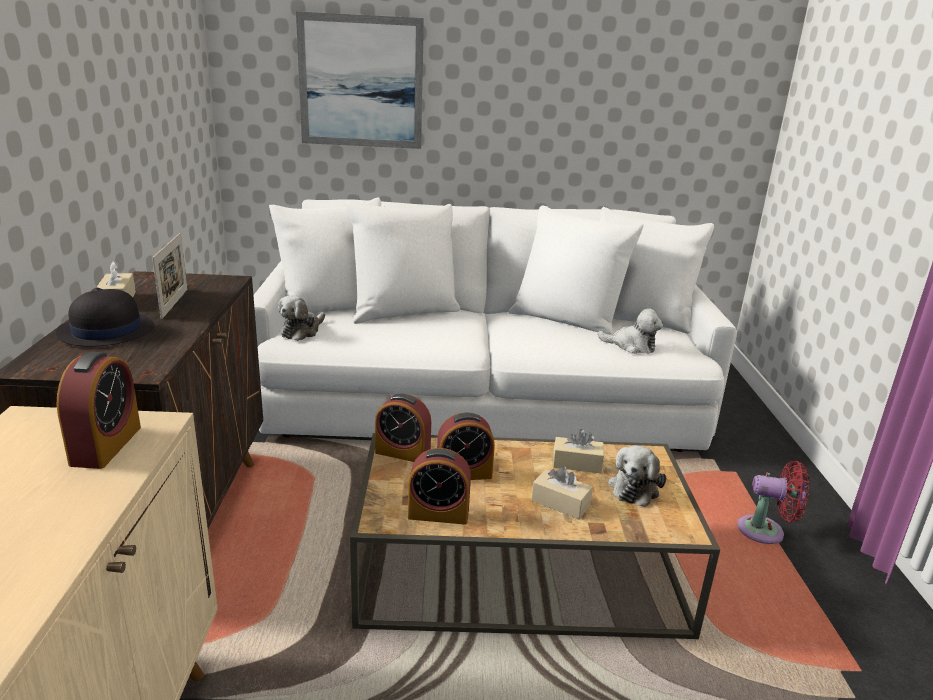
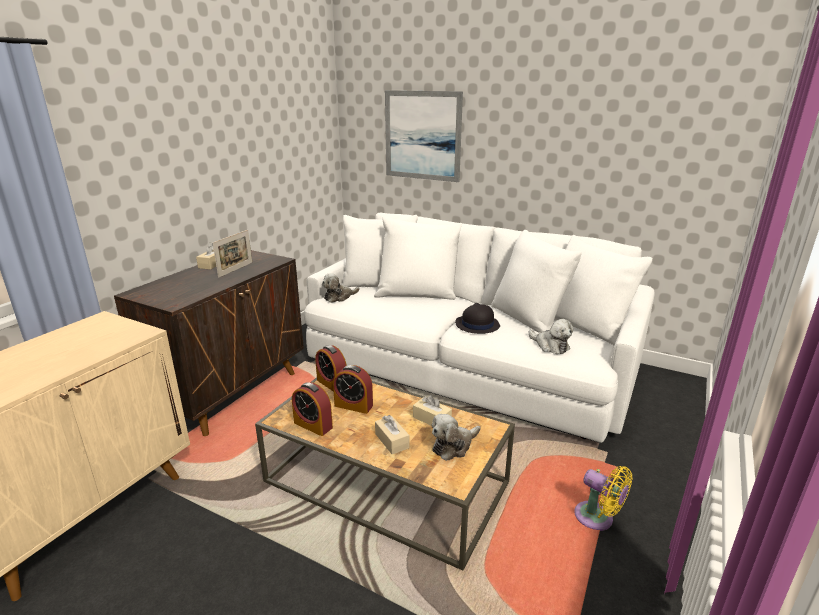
camera: 30 degrees right, 0 degrees up
black hat [56,288,155,347] -> black hat moved to [455,303,500,334]
alarm clock [57,352,141,469] -> none
red fan [737,461,809,544] -> yellow fan [574,466,633,531]

